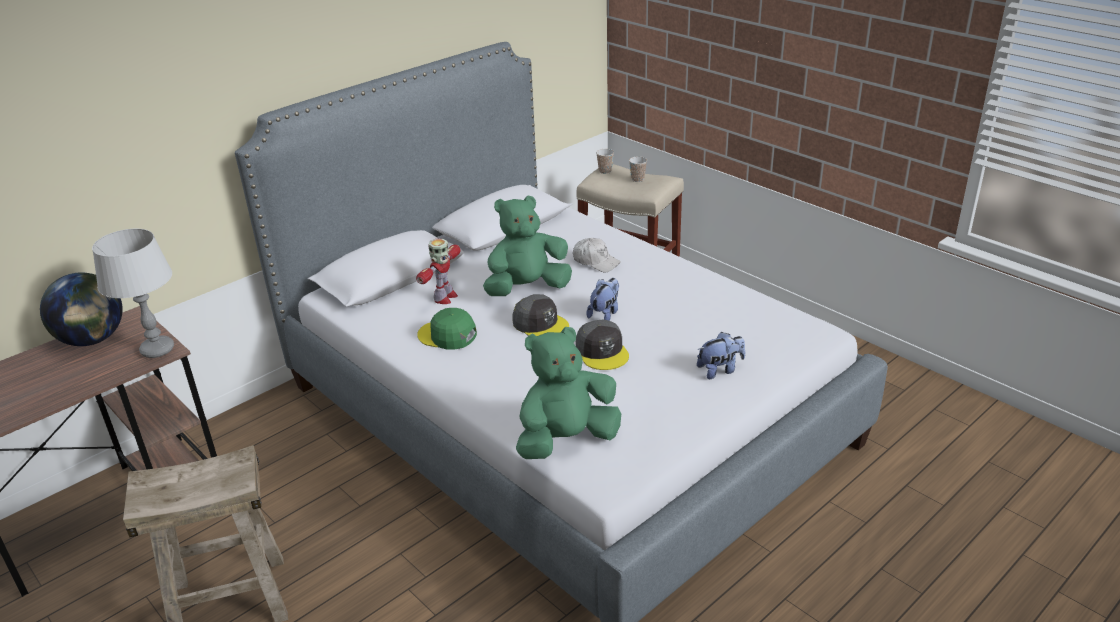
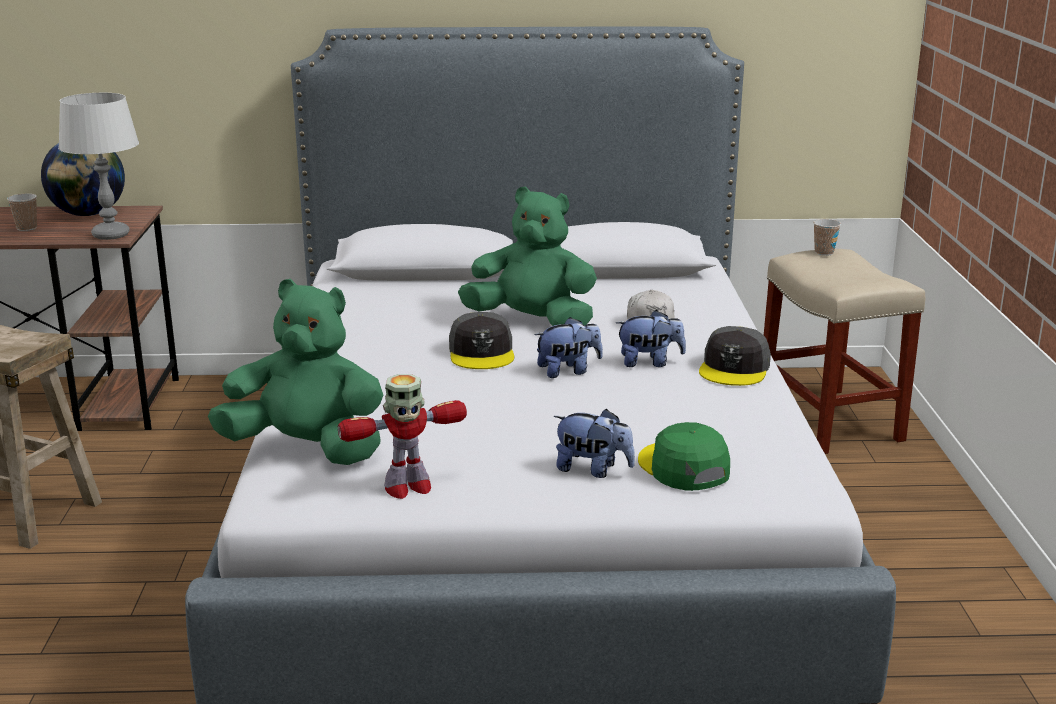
camera: 40 degrees right, 10 degrees down
toy robot [416,239,461,304] -> toy robot moved to [338,374,467,499]
green cap [417,308,477,349] -> green cap moved to [638,422,730,491]
grey cap [576,320,629,370] -> grey cap moved to [699,326,771,386]
cup [629,156,647,182] -> cup moved to [7,194,37,231]
none -> plush toy [616,310,686,367]

